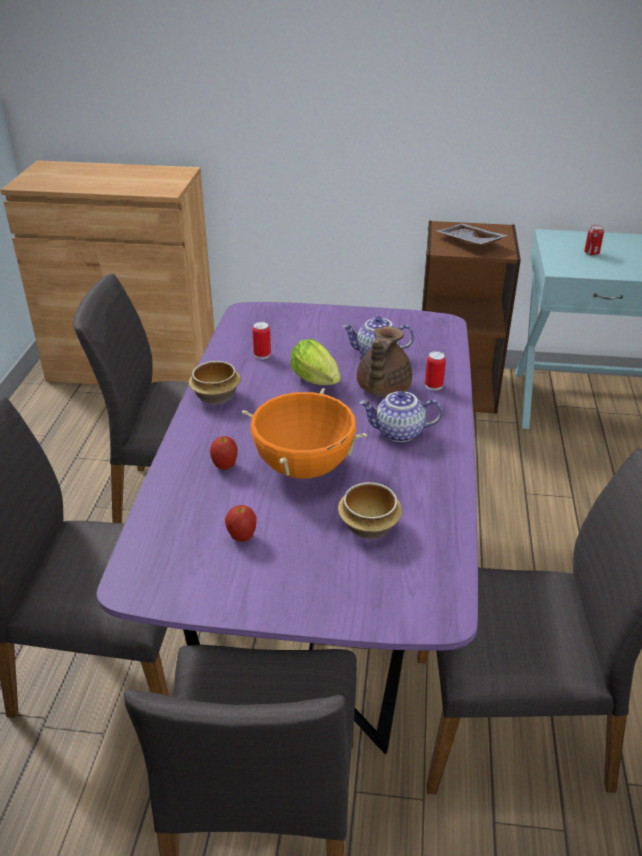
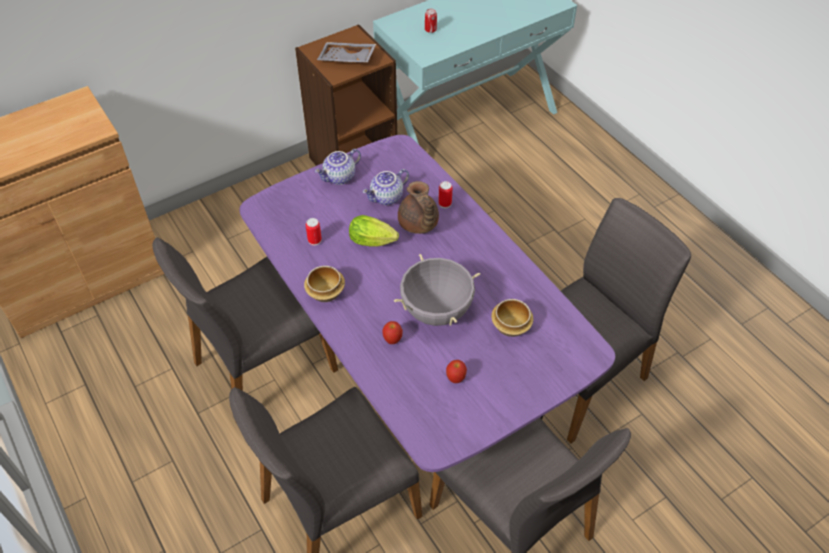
camera: 40 degrees left, 15 degrees up
orange cooking pot [242,388,367,479] -> grey cooking pot [394,254,480,326]
teapot [359,391,442,442] -> teapot moved to [315,149,361,185]

